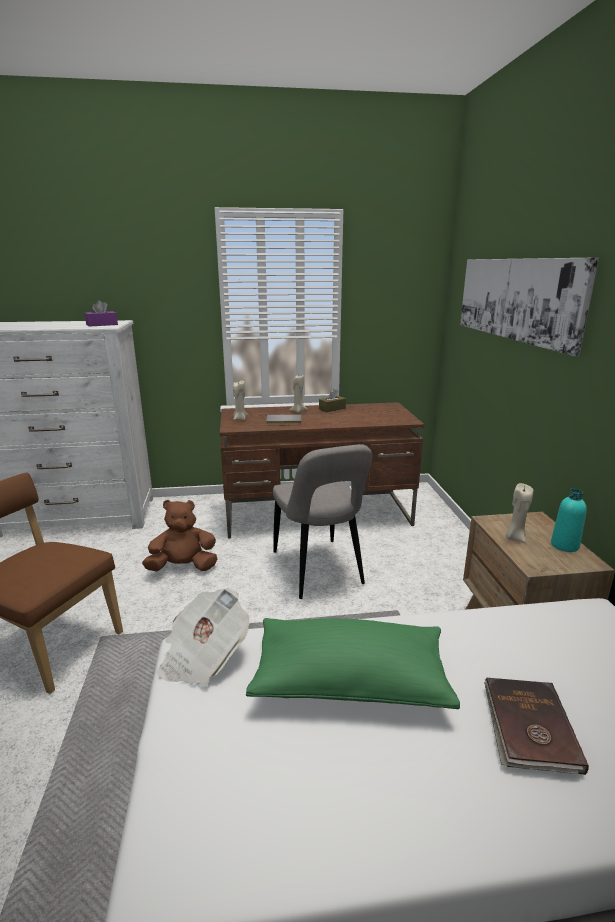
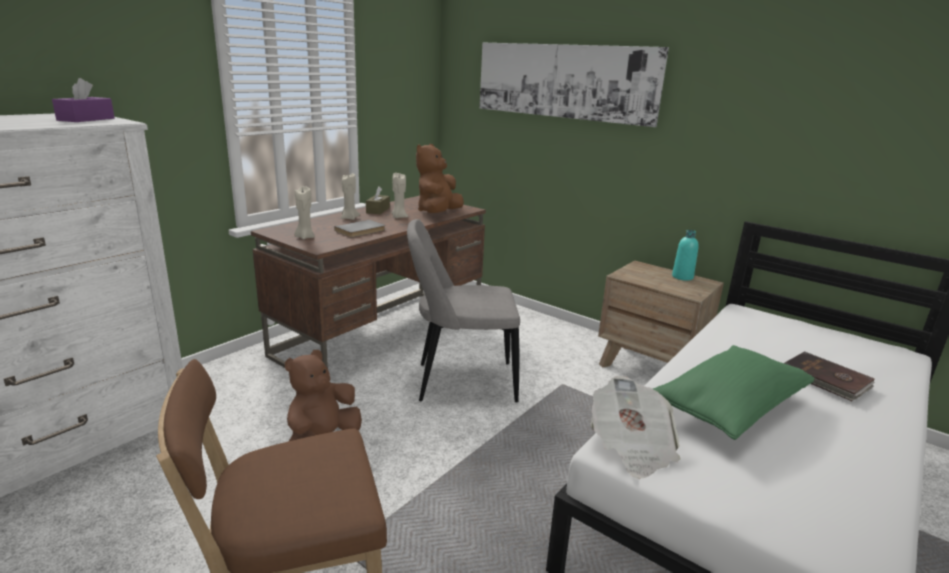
camera: 45 degrees left, 0 degrees up
grey chair [273,444,372,599] -> grey chair turned 150 degrees clockwise [407,219,520,402]
beige candle [506,483,534,543] -> beige candle moved to [392,173,408,218]
none -> brown plush toy [416,144,464,213]

